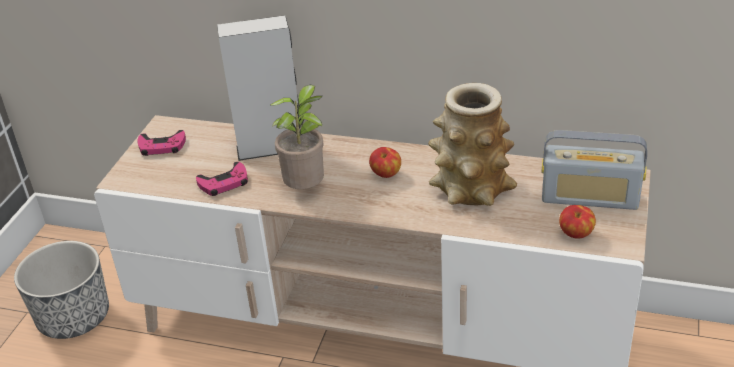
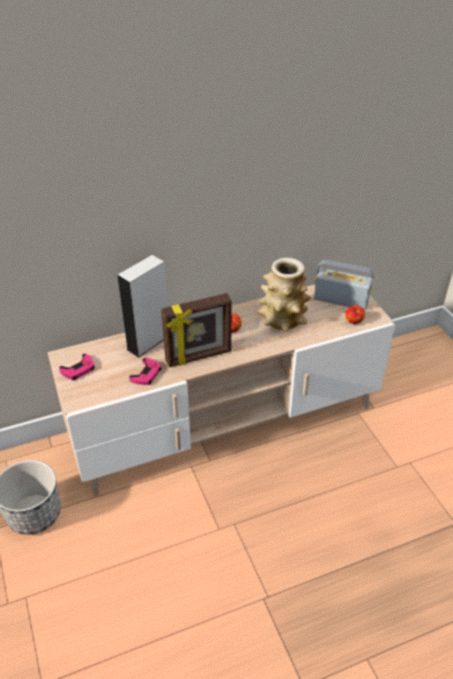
camera: 40 degrees left, 5 degrees up
potted plant [270,85,324,189] -> picture frame [161,293,232,367]
radio [541,130,647,210] -> radio turned 135 degrees counterclockwise [314,260,374,310]

